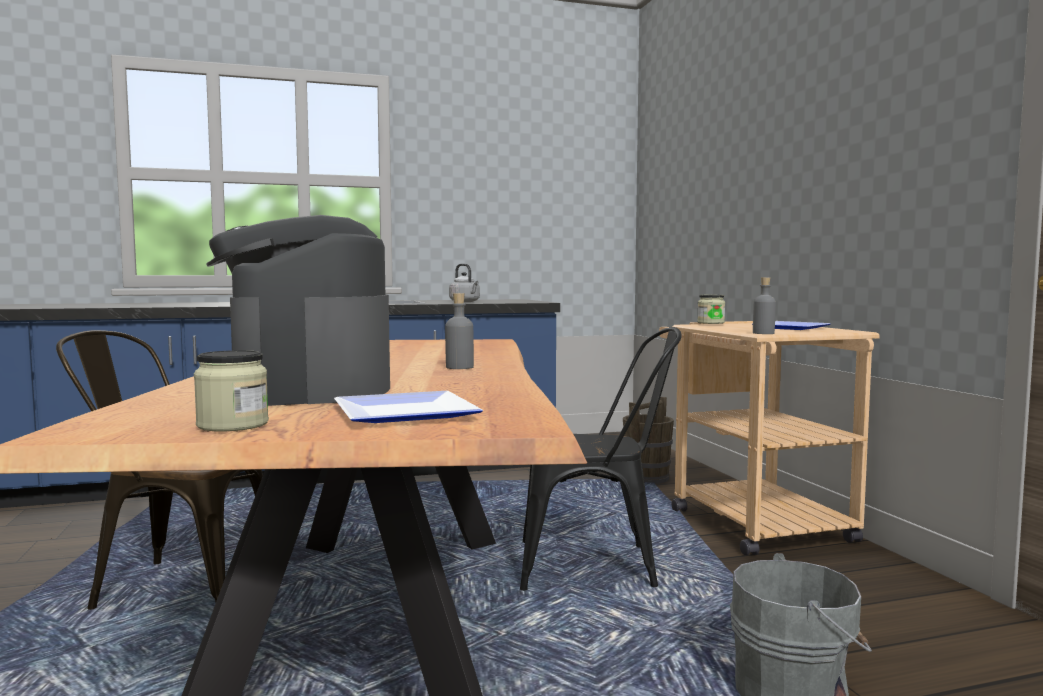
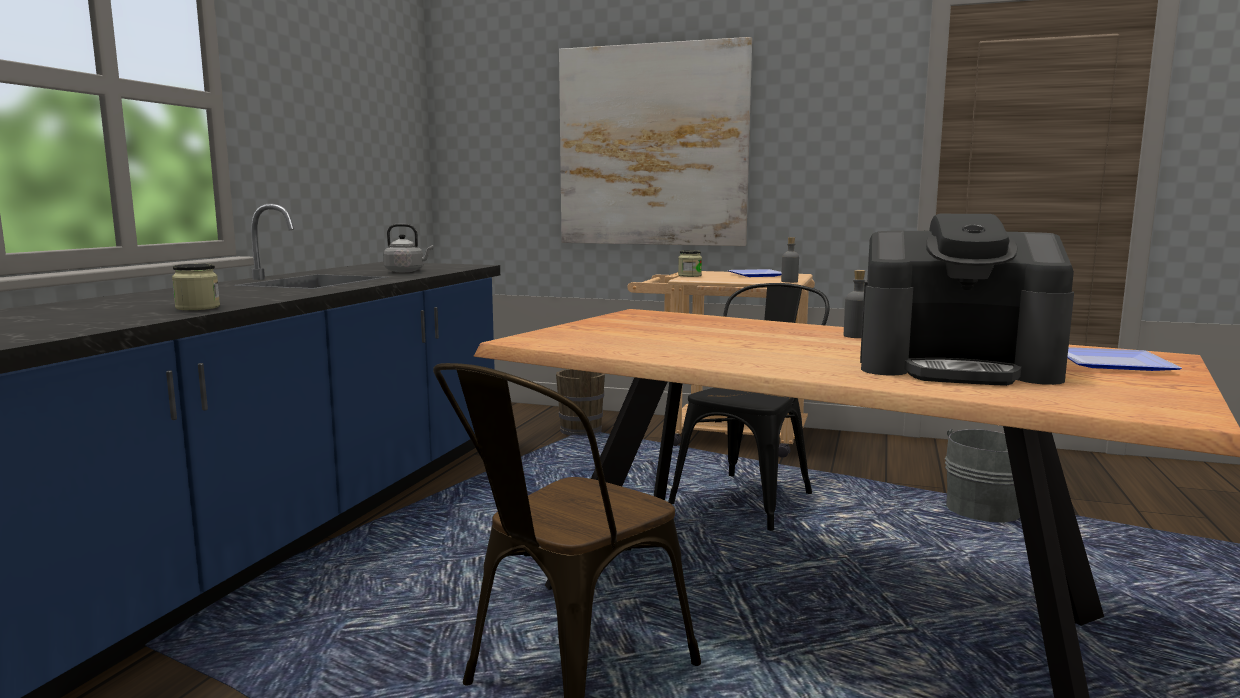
camera: 55 degrees left, 5 degrees up
jar [194,350,269,432] -> jar moved to [172,264,220,310]
none -> picture [559,37,752,246]

